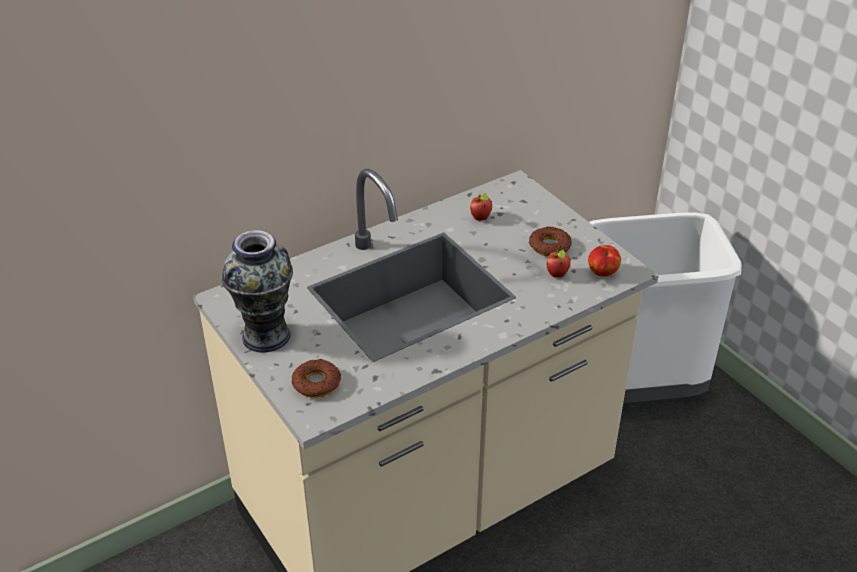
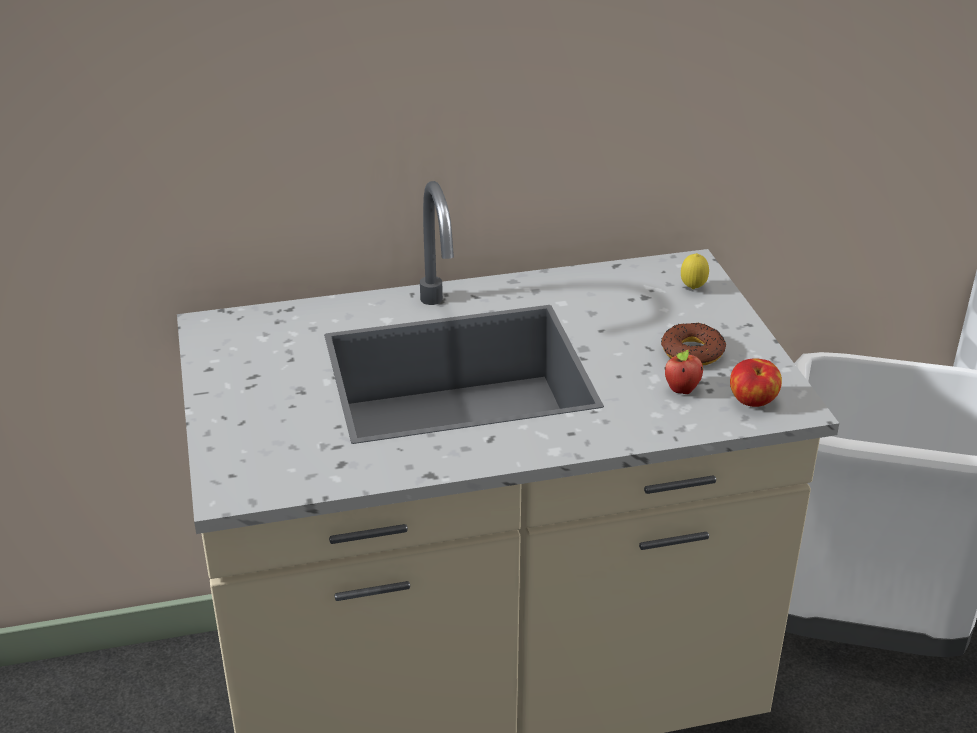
camera: 20 degrees right, 5 degrees down
vase [221,230,293,353] -> none
donut [292,359,341,398] -> none
apple [470,193,492,221] -> none
none -> lemon [681,253,709,289]

